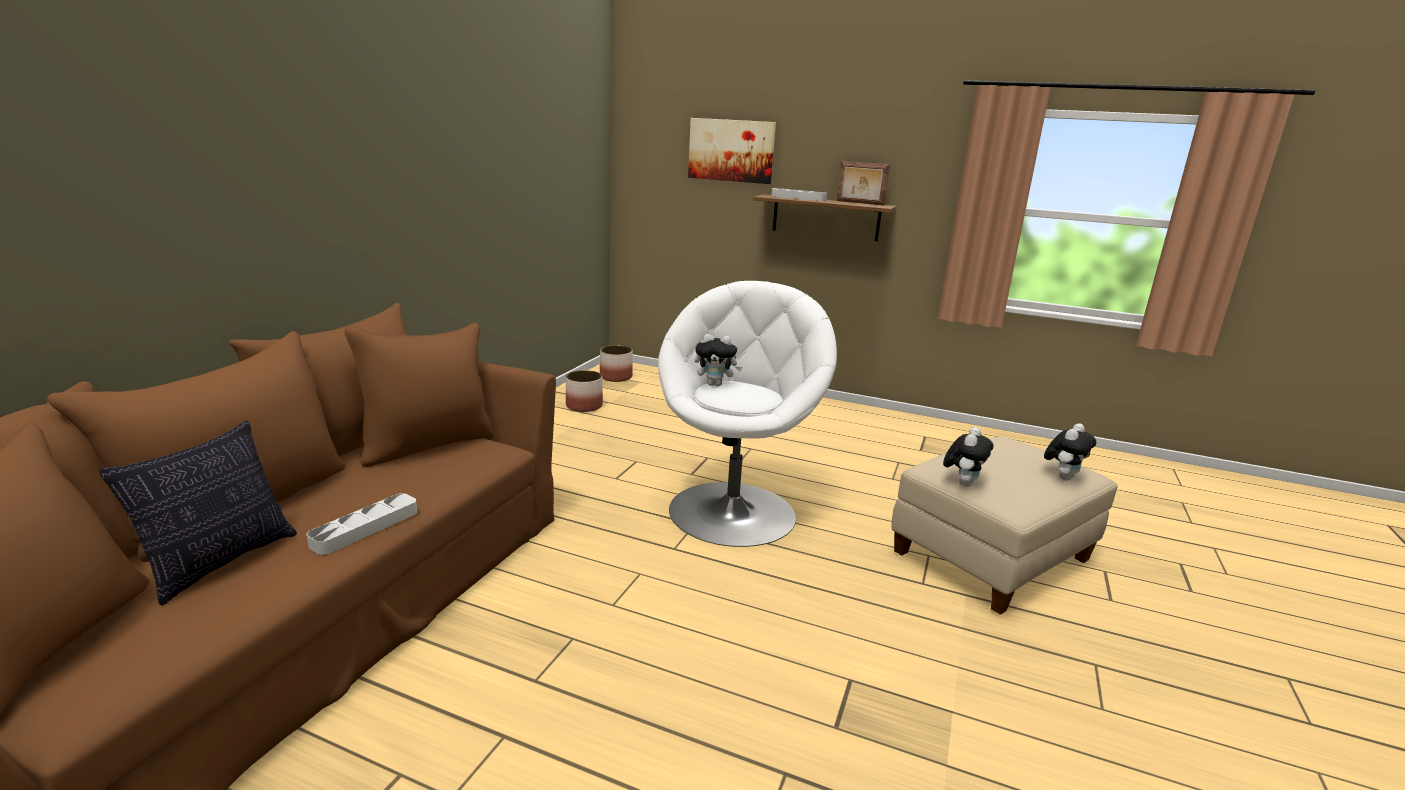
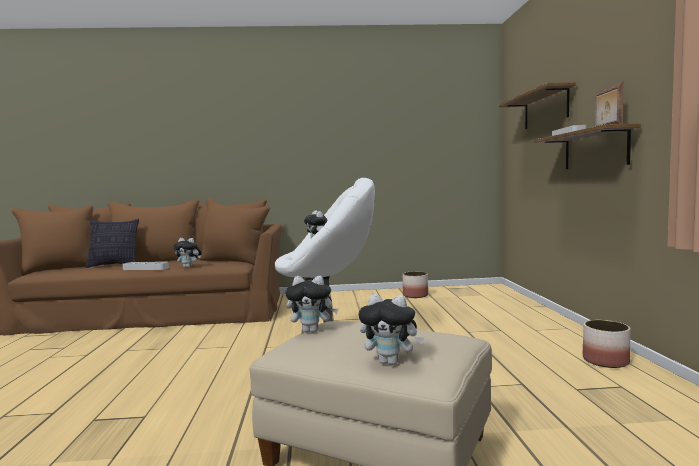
camera: 65 degrees right, 15 degrees down
planter [600,345,633,382] -> planter moved to [583,320,631,368]
picture [688,118,776,184] -> shelf [499,82,576,129]
none -> plush toy [173,238,202,268]

